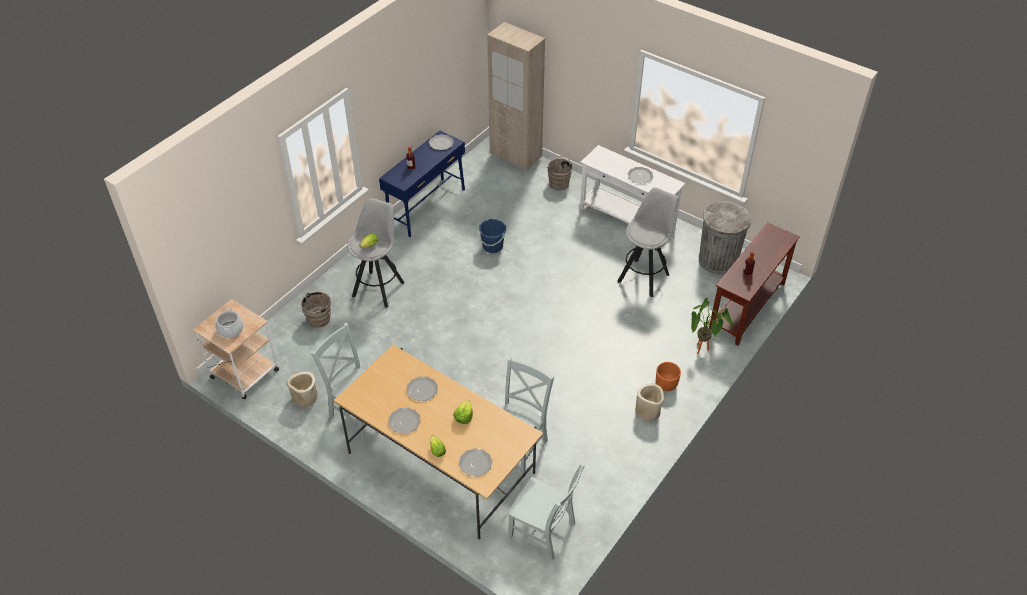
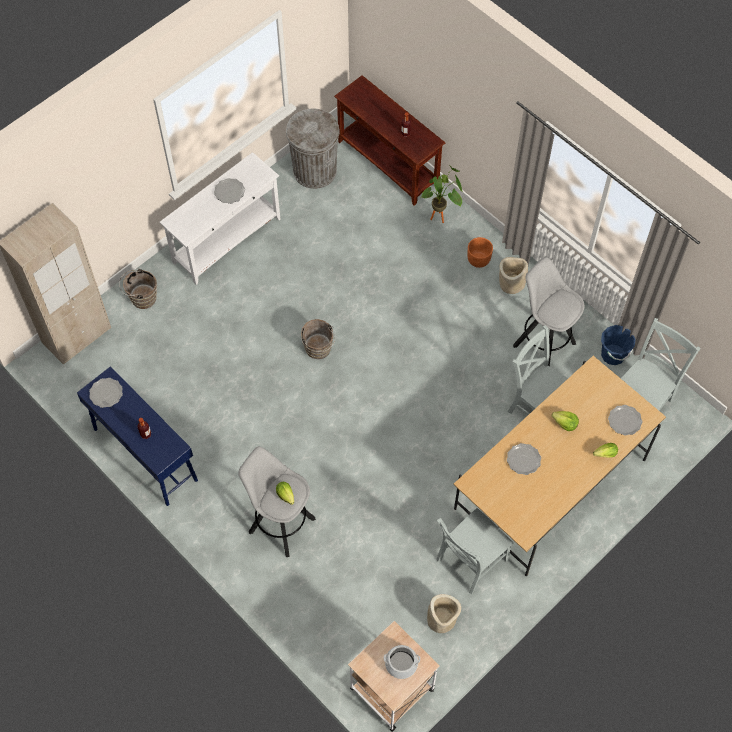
camera: 80 degrees left, 15 degrees up
brown bucket [297,292,331,328] -> brown bucket moved to [301,319,335,359]
plate [388,407,421,434] -> none
blue bucket [478,219,506,253] -> blue bucket moved to [601,325,635,365]
grey stool [618,188,678,297] -> grey stool moved to [513,257,585,366]

